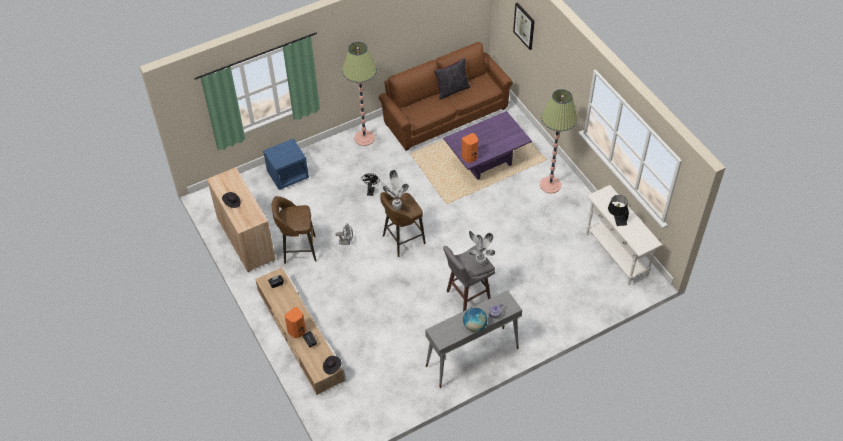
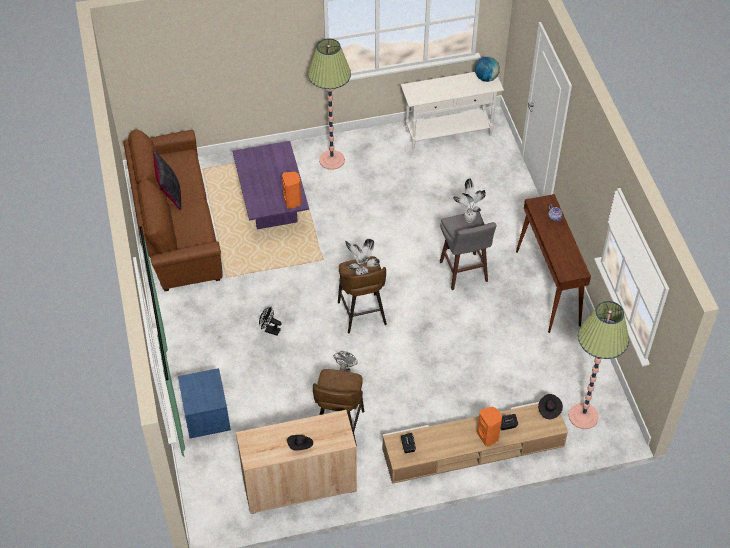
camera: 75 degrees left, 0 degrees up
floor lamp [342,42,377,146] -> floor lamp moved to [569,301,629,429]
grey console table [426,290,522,388] -> brown console table [516,194,591,333]
globe [463,308,487,332] -> globe moved to [475,57,500,82]
picture [513,2,535,50] -> none
black table lamp [608,195,629,226] -> none

